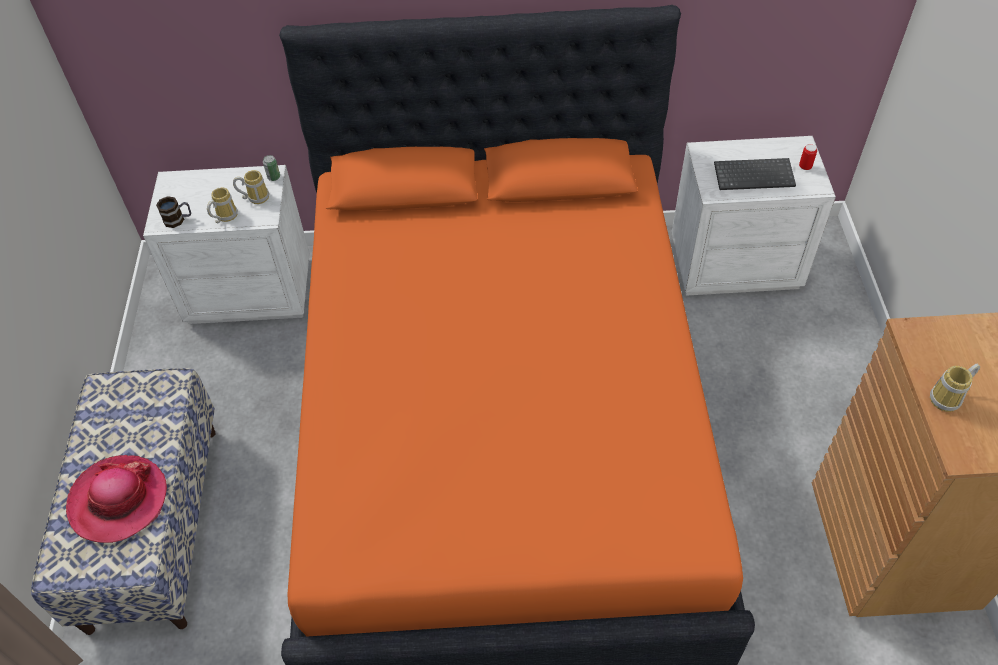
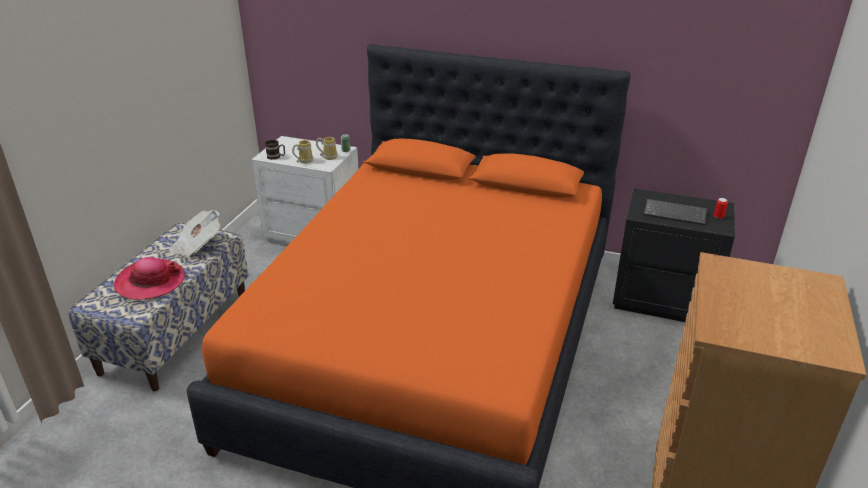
camera: 20 degrees right, 20 degrees down
white nightstand [671,136,836,296] -> black nightstand [613,188,735,322]
mug [930,364,980,412] -> none
none -> newspaper [169,210,220,257]

